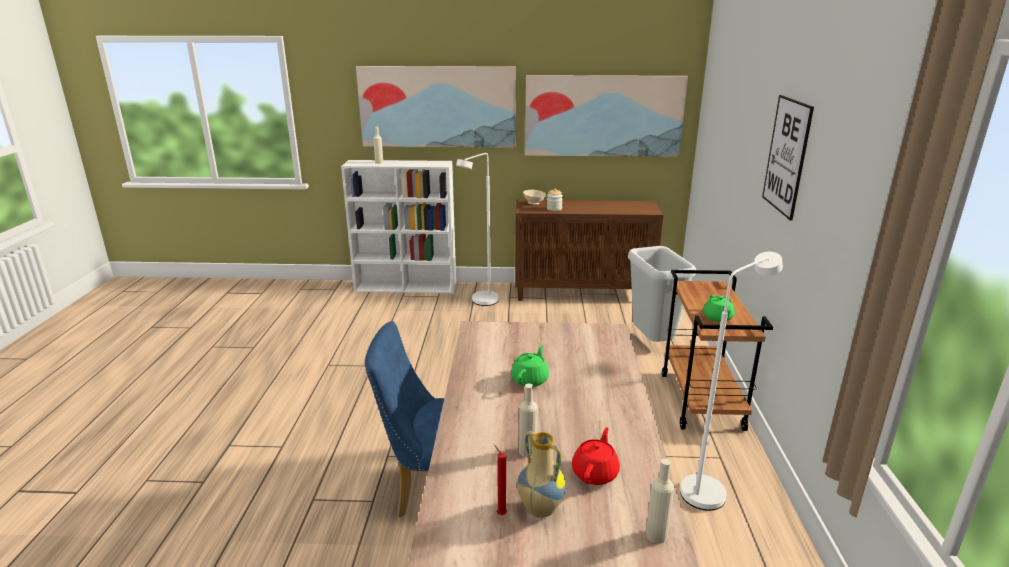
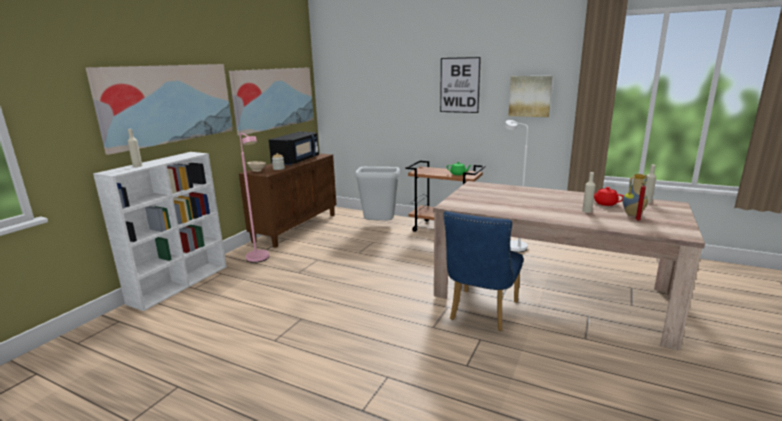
camera: 65 degrees left, 5 degrees down
white floor lamp [456,153,499,306] -> pink floor lamp [240,133,269,263]
green teapot [511,345,549,387] -> none
none -> black microwave [269,132,319,165]
none -> picture [508,76,552,117]

